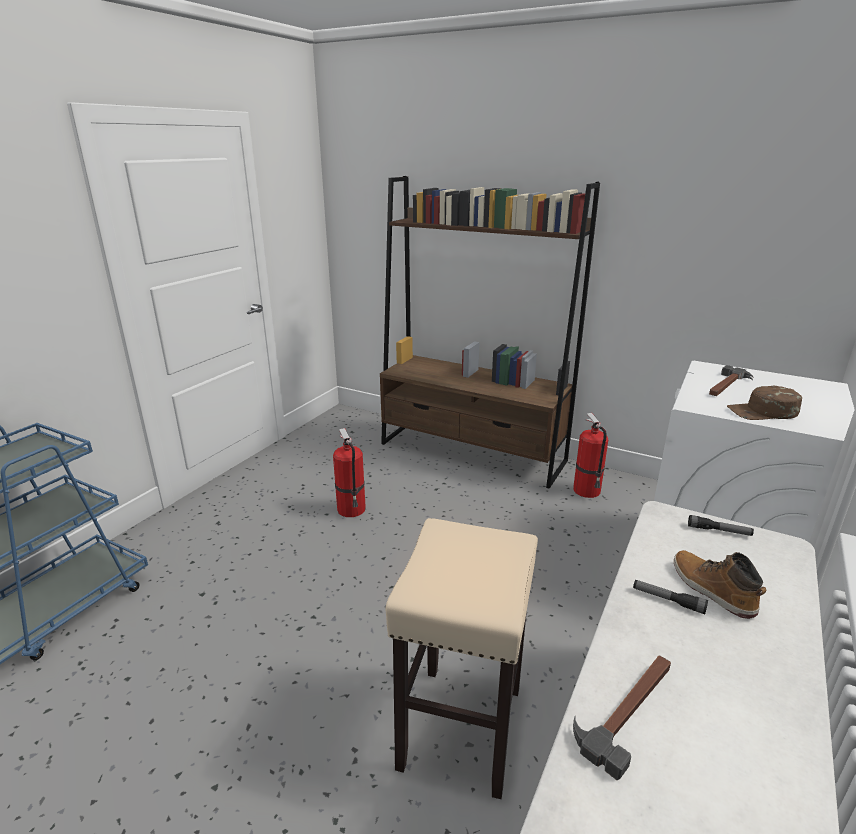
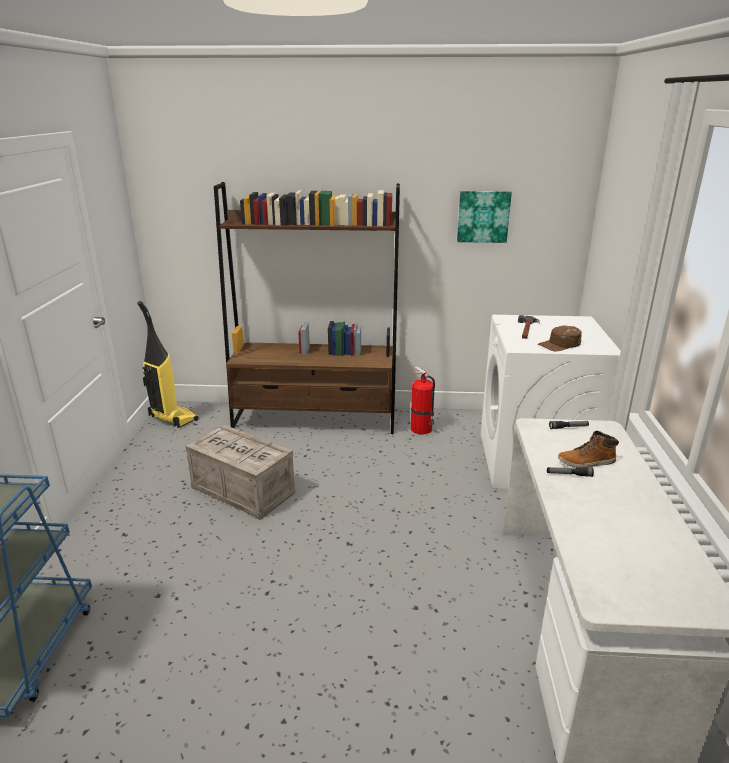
camera: 25 degrees left, 0 degrees up
fire extinguisher [333,428,366,517] -> crate [185,425,295,520]
beige stool [386,518,538,799] -> none
hammer [573,655,671,780] -> none
boot [674,550,767,619] -> boot turned 45 degrees counterclockwise [558,431,619,468]
none -> vacuum cleaner [137,301,199,428]
none -> picture [457,191,512,243]

